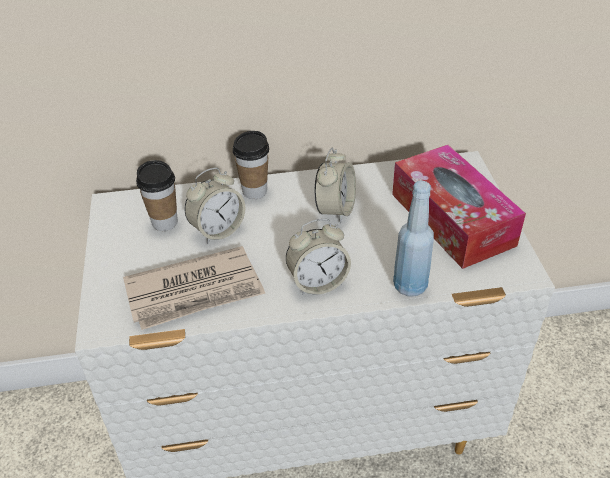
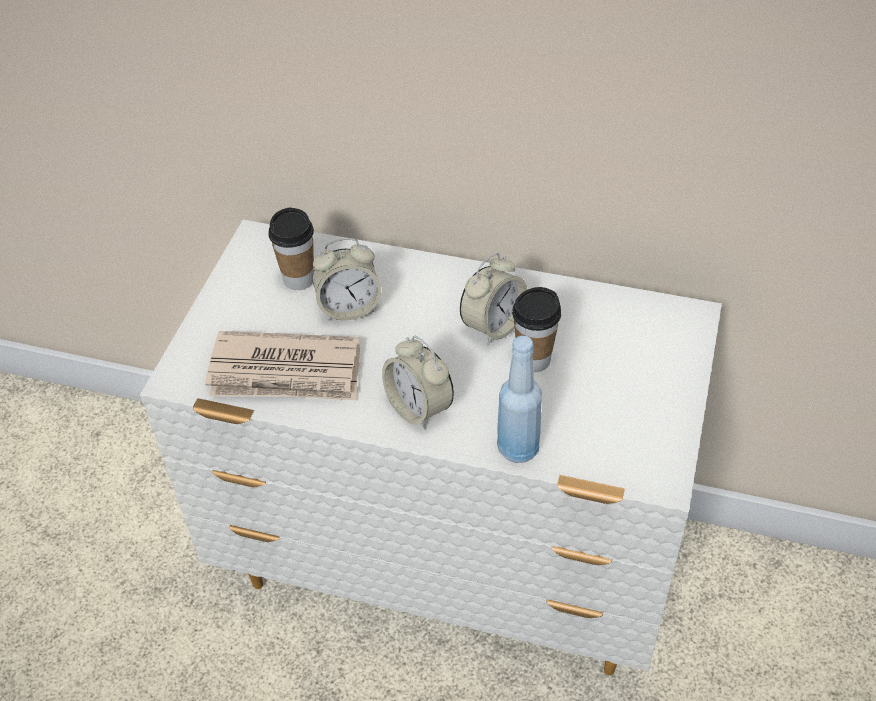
camera: 25 degrees right, 5 degrees up
cup [233,131,269,199] -> cup moved to [512,287,561,372]
alarm clock [286,219,351,296] -> alarm clock turned 45 degrees clockwise [382,336,454,429]
tissue box [392,145,526,269] -> none

